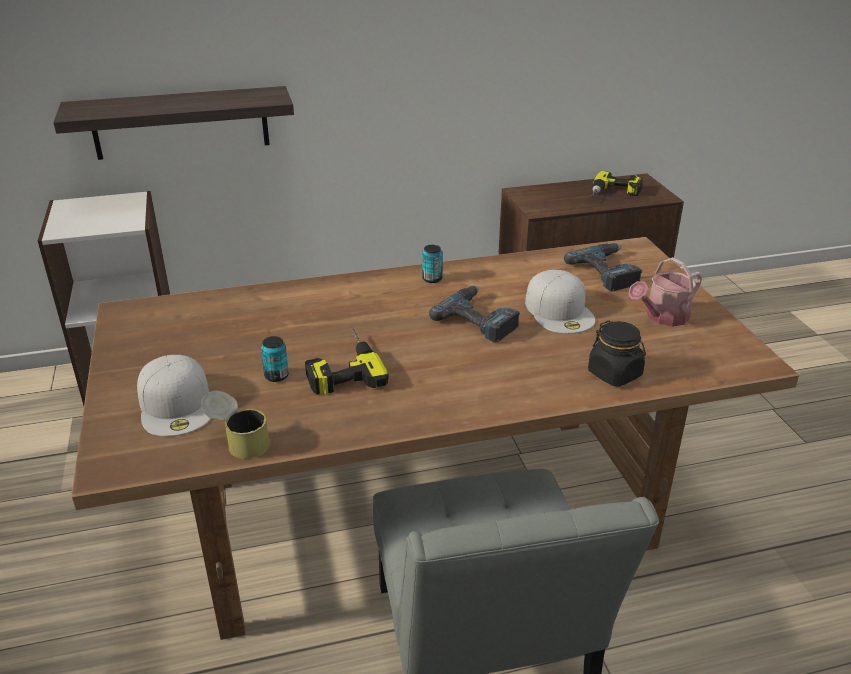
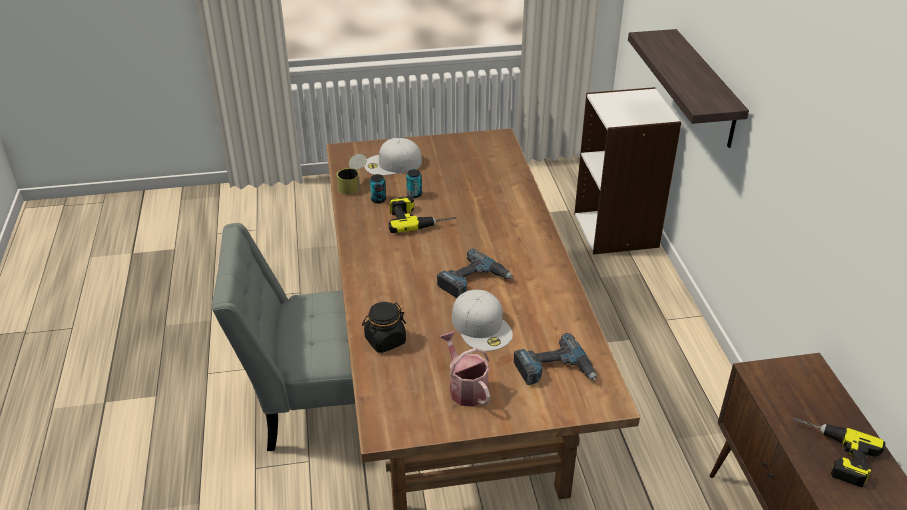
camera: 95 degrees right, 5 degrees up
can [422,245,443,283] -> can moved to [370,174,386,203]
white cap [525,270,595,334] -> white cap turned 105 degrees counterclockwise [452,290,513,351]

